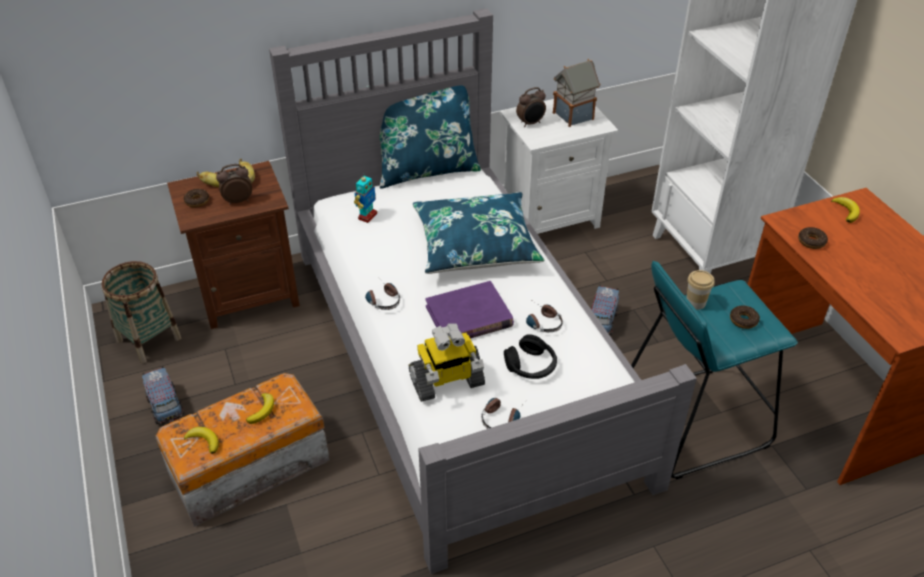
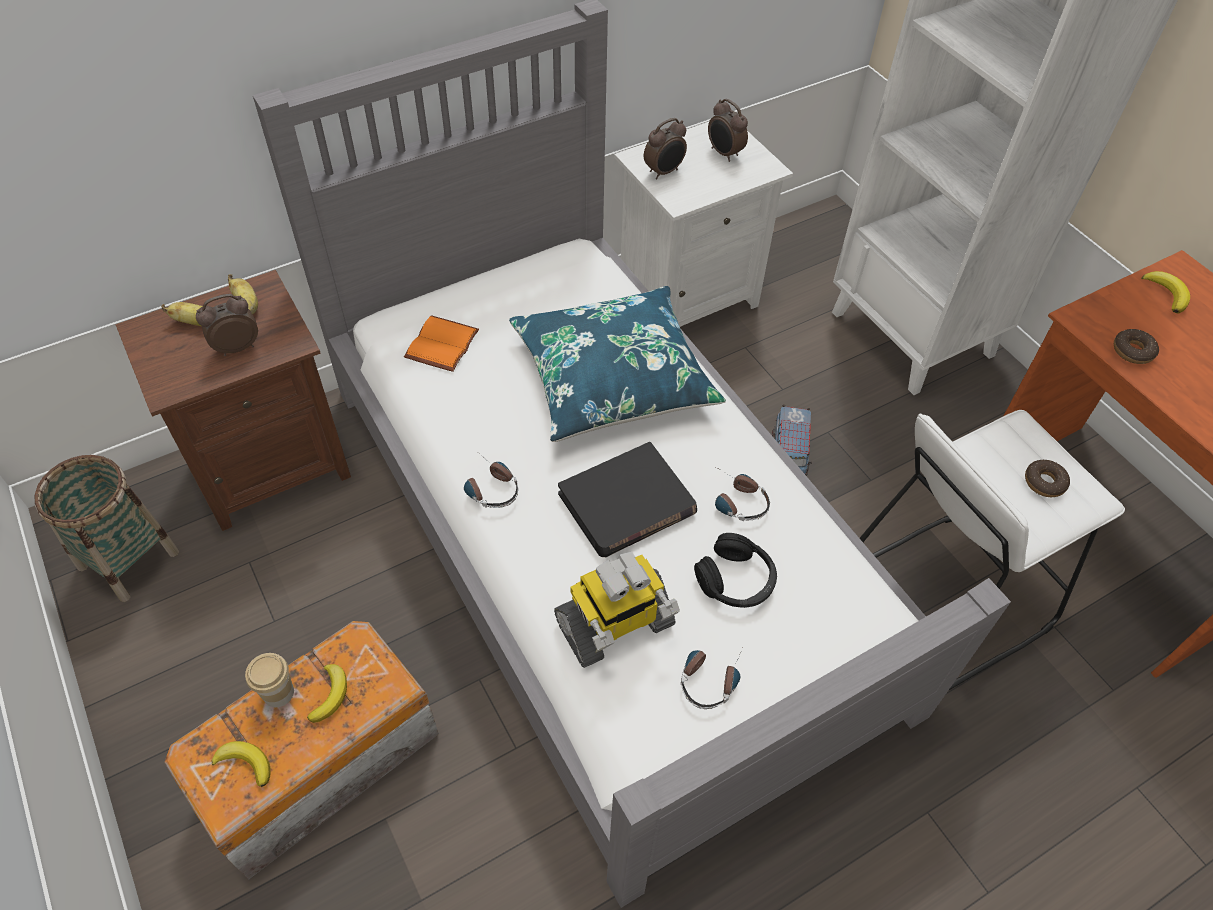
camera: 10 degrees left, 10 degrees up
toy truck [142,366,185,424] -> none
donut [184,189,209,207] -> none
toy robot [354,173,377,223] -> orange book [404,315,479,372]
blue pillow [366,85,481,189] -> none
purple book [426,281,514,339] -> black book [558,442,697,558]
toy house [553,59,601,127] -> alarm clock [708,99,748,162]
turquoise stool [631,261,798,479] -> white stool [860,410,1125,691]
cup [686,270,715,310] -> cup moved to [245,653,294,707]

